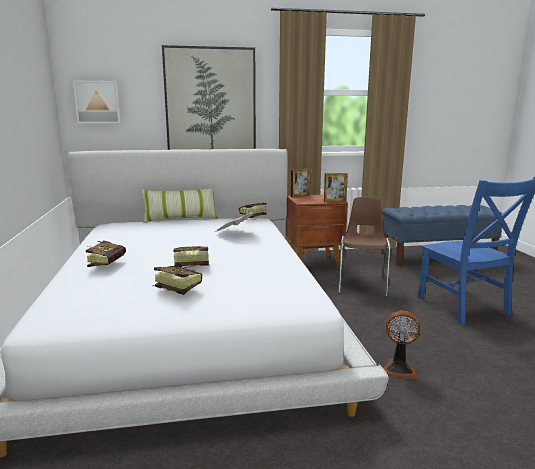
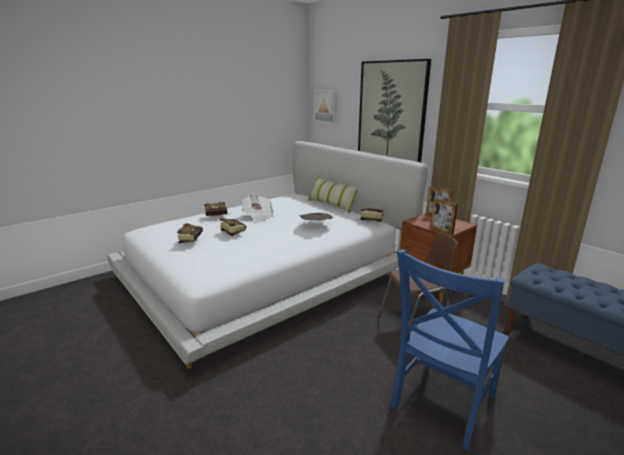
camera: 60 degrees right, 5 degrees up
fan [383,311,420,379] -> none
none -> newspaper [242,194,274,222]

